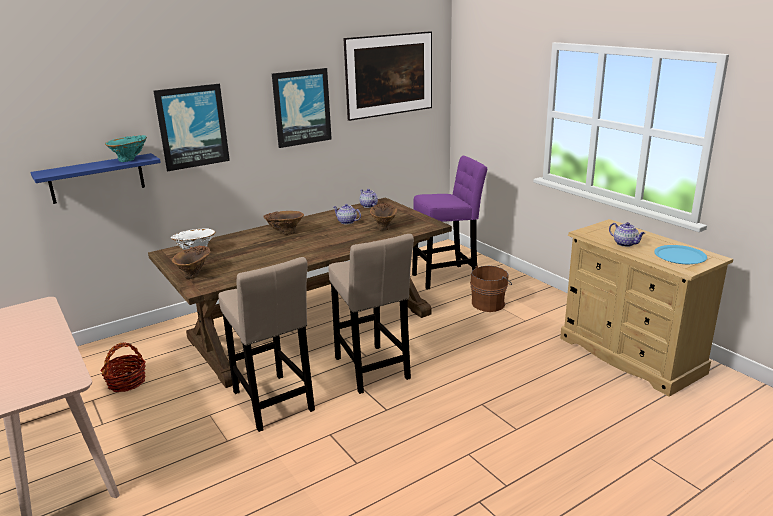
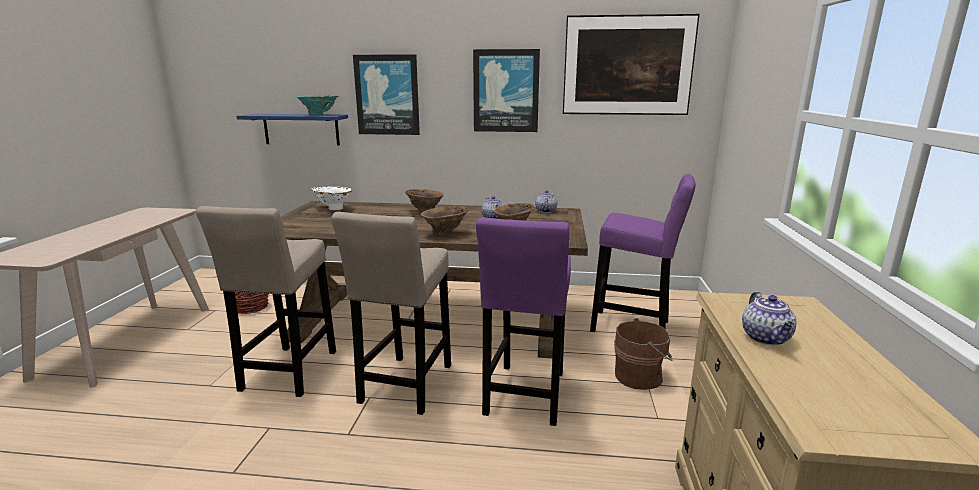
camera: 40 degrees right, 5 degrees down
brown vase [172,246,211,279] -> brown vase moved to [421,206,468,237]
blue plate [654,245,707,264] -> none
none -> purple stool [476,217,571,426]

